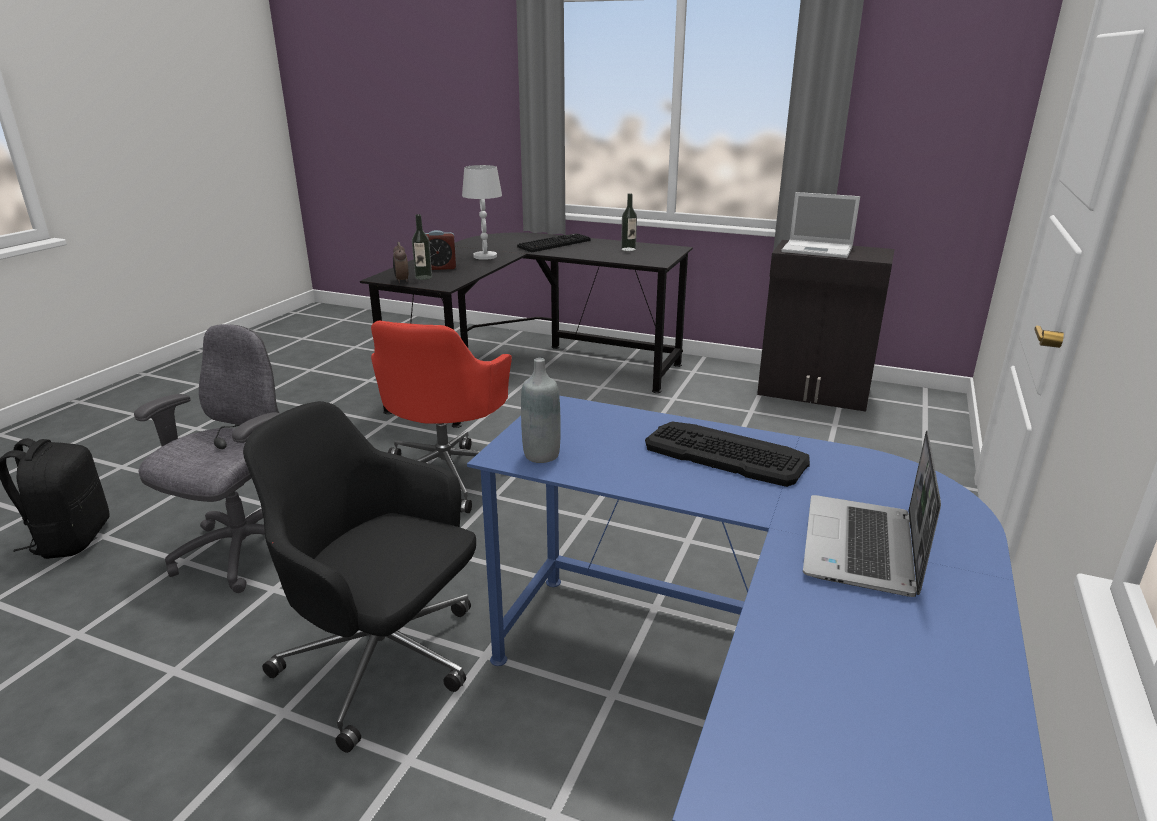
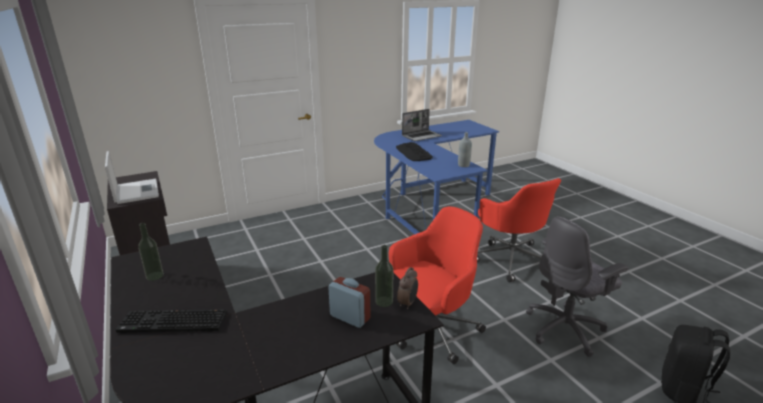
camera: 140 degrees left, 0 degrees up
black office chair [243,401,476,753] -> red office chair [477,178,561,282]
white table lamp [462,165,502,260] -> none

